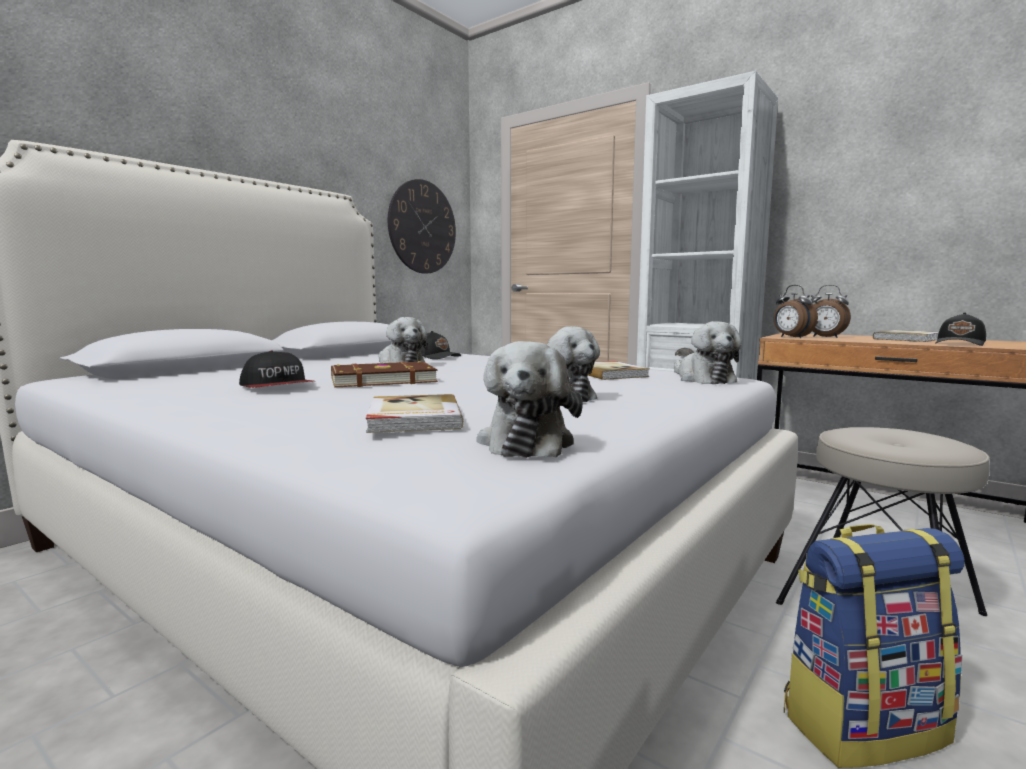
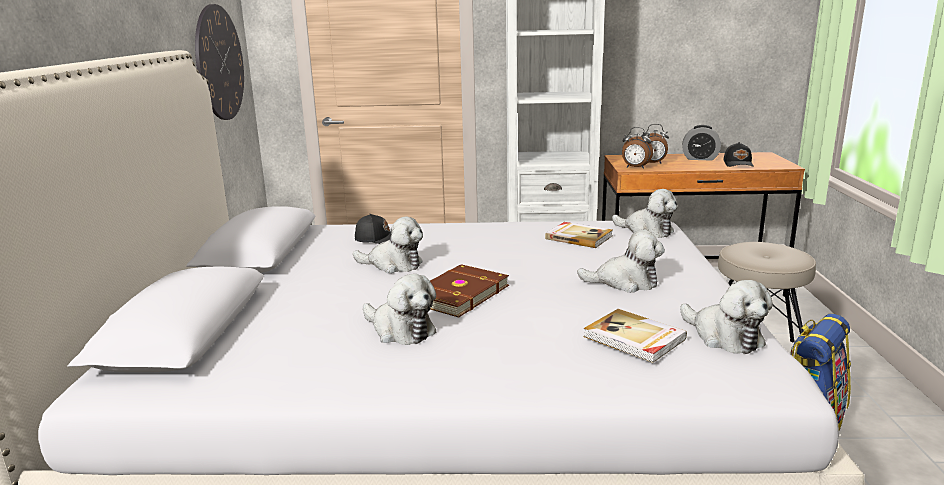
camera: 35 degrees left, 10 degrees up
cap [239,351,315,388] -> plush toy [363,274,436,345]
book [873,330,939,342] -> alarm clock [682,125,721,161]

